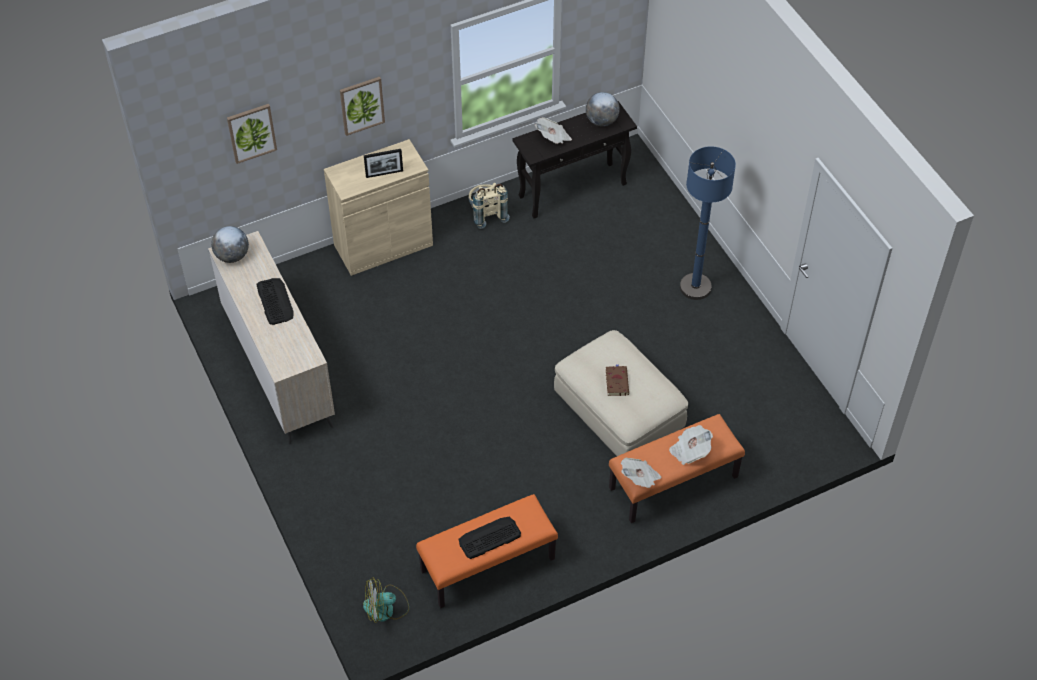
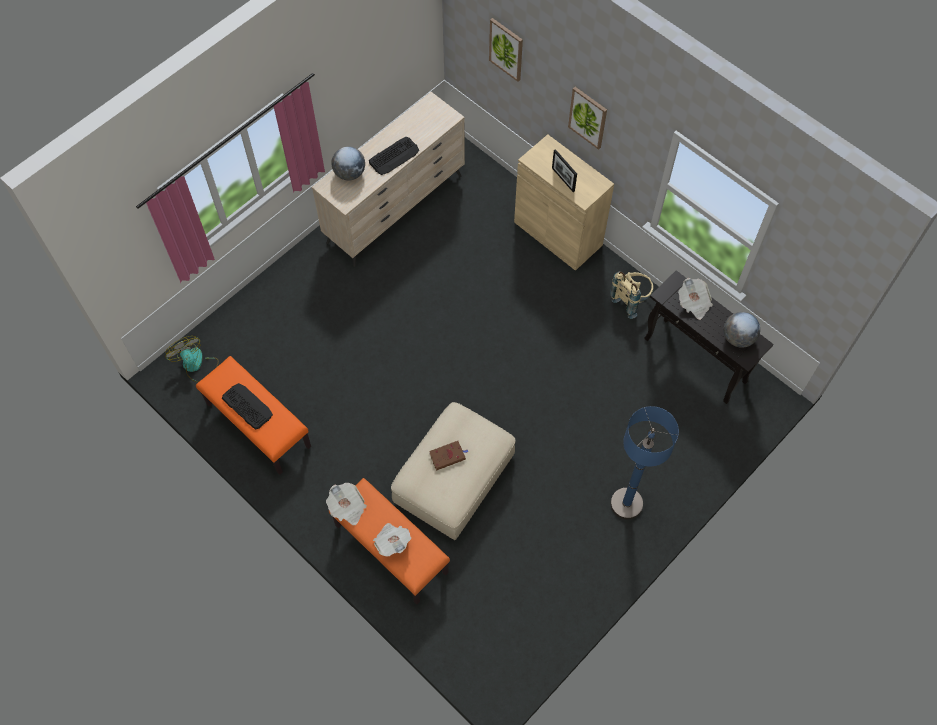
camera: 70 degrees right, 10 degrees up
globe [211,226,249,263] -> globe moved to [331,146,365,181]

